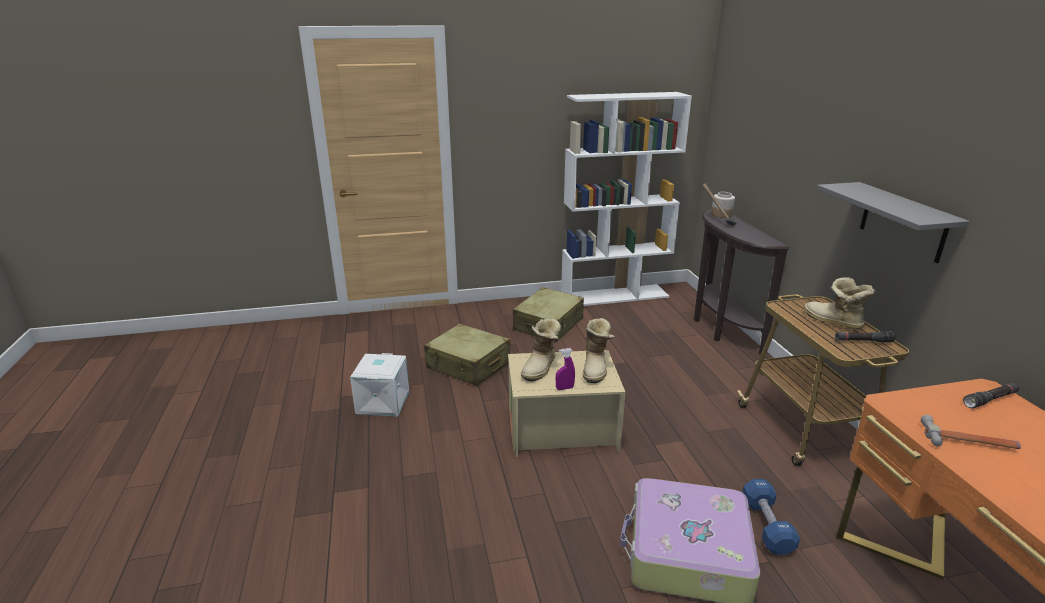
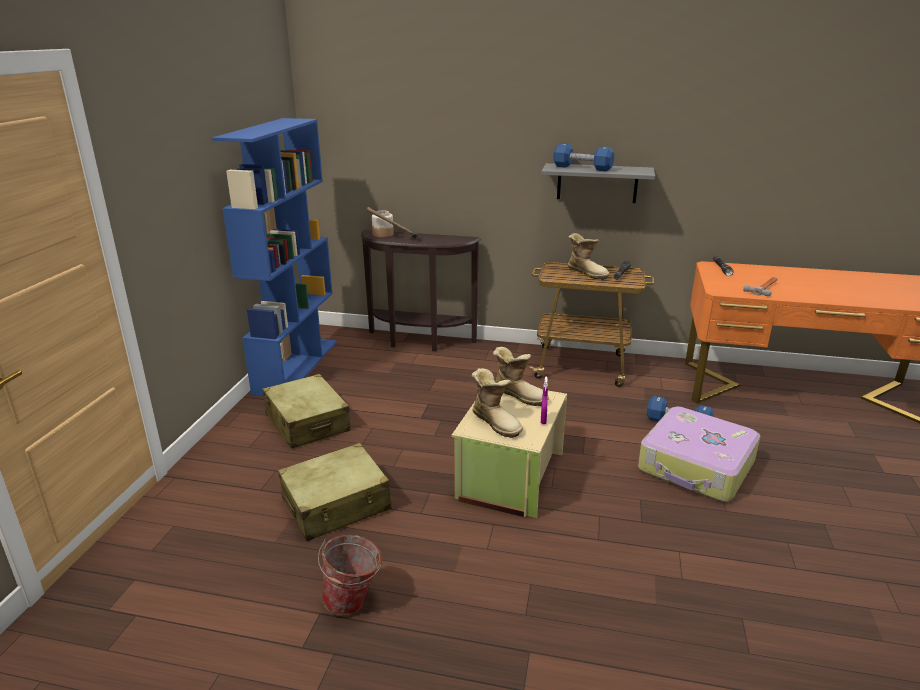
camera: 65 degrees left, 0 degrees up
white storage box [350,353,409,417] -> bucket [318,535,382,616]
white bookcase [561,92,692,306] -> blue bookcase [212,118,337,396]
boot [804,277,876,329] -> boot turned 120 degrees counterclockwise [567,233,610,280]
none -> blue dumbbell [553,143,614,171]

